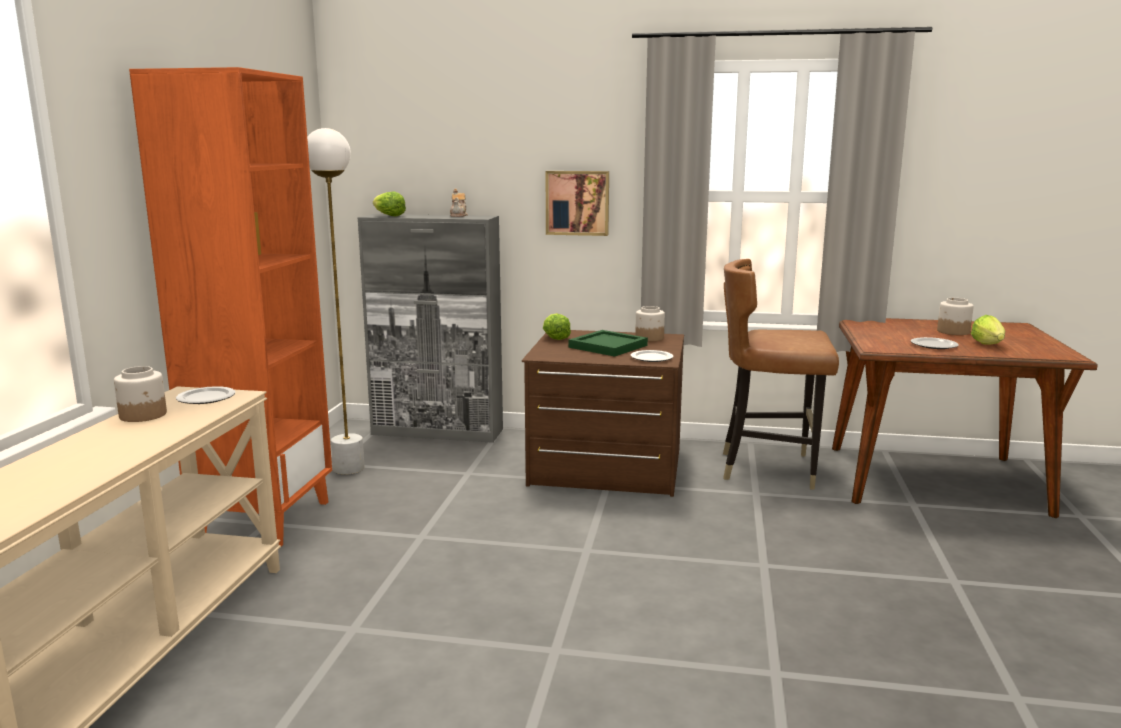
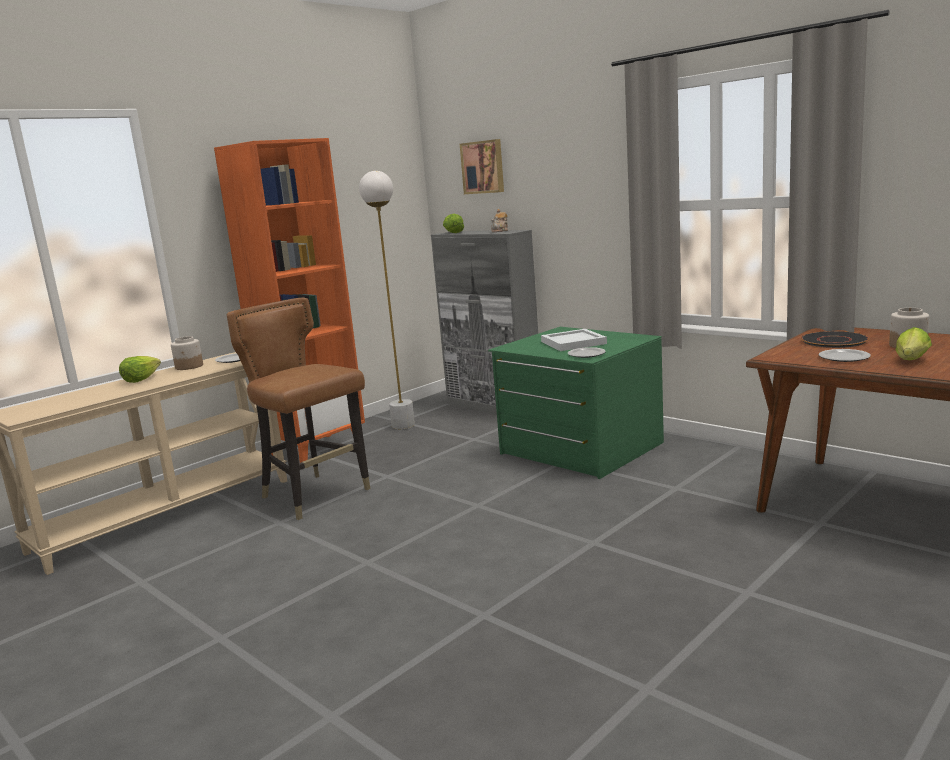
camera: 35 degrees right, 0 degrees up
brown dresser [522,330,684,497] -> green dresser [488,327,664,479]
lettuce [543,313,571,340] -> lettuce moved to [119,356,161,383]
picture [546,171,609,236] -> picture moved to [460,139,504,194]
green tray [569,330,648,357] -> white tray [541,329,607,351]
jar [635,306,665,341] -> none
brown chair [723,259,839,490] -> brown chair moved to [227,298,371,520]
none -> black plate [800,331,869,348]

